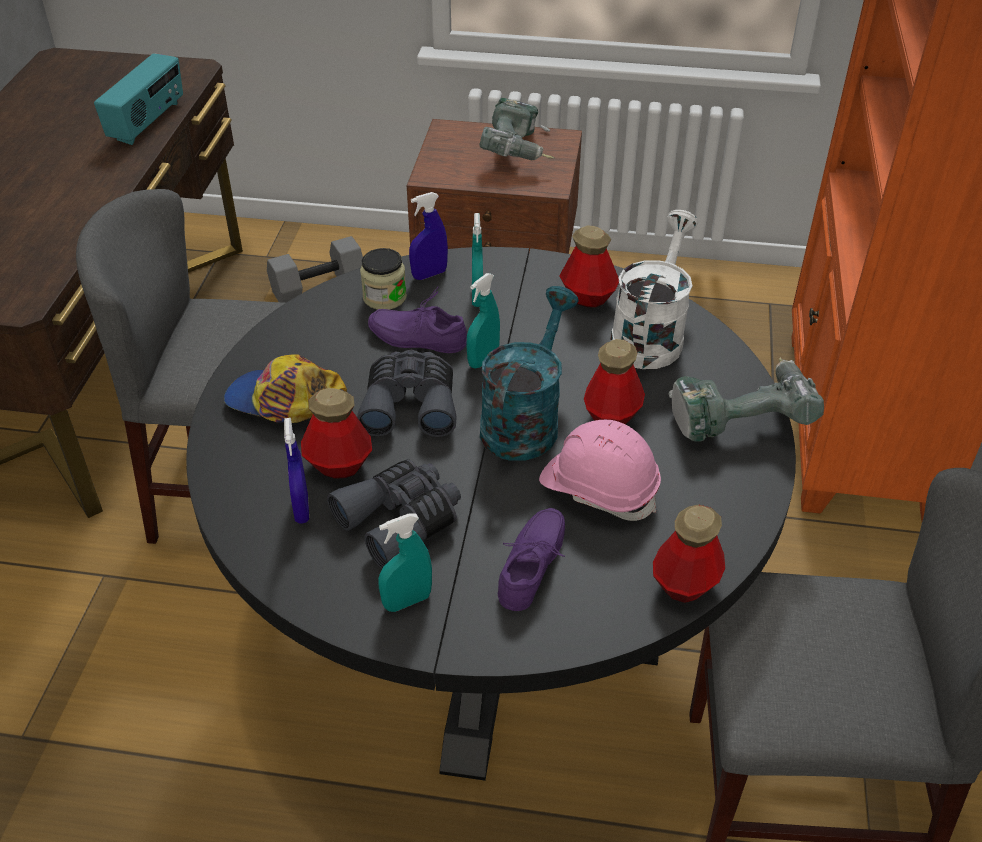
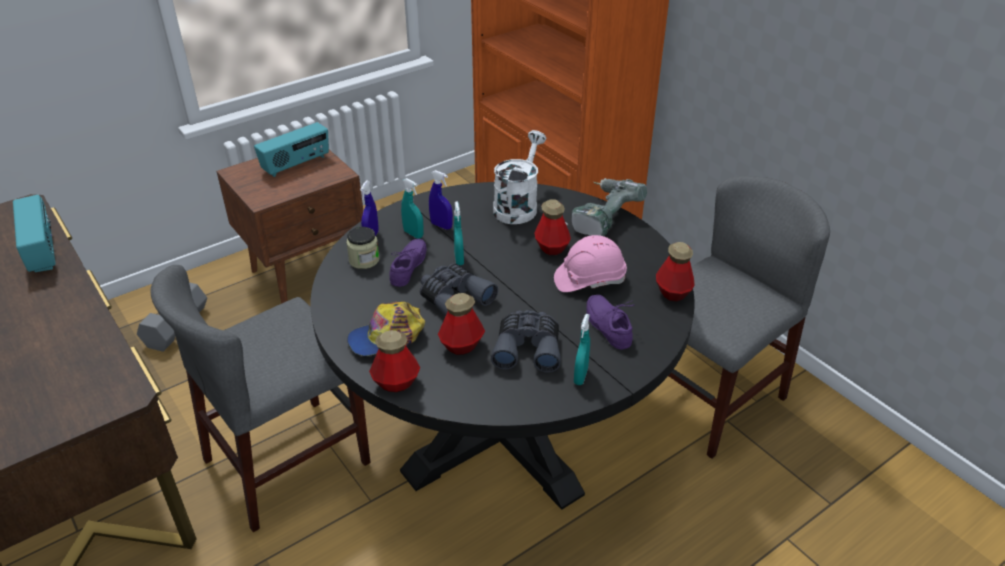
camera: 45 degrees left, 5 degrees down
blue spray bottle [284,418,309,524] -> blue spray bottle moved to [429,170,453,229]
purple shoe [368,287,467,353] -> purple shoe turned 135 degrees clockwise [389,239,426,287]
power drill [479,98,555,160] -> radio [254,122,329,177]
turquoise watering can [480,286,579,461] -> none
bottle [559,226,619,308] -> bottle moved to [369,330,420,392]
white watering can [610,210,698,369] -> white watering can turned 45 degrees clockwise [493,130,546,224]

